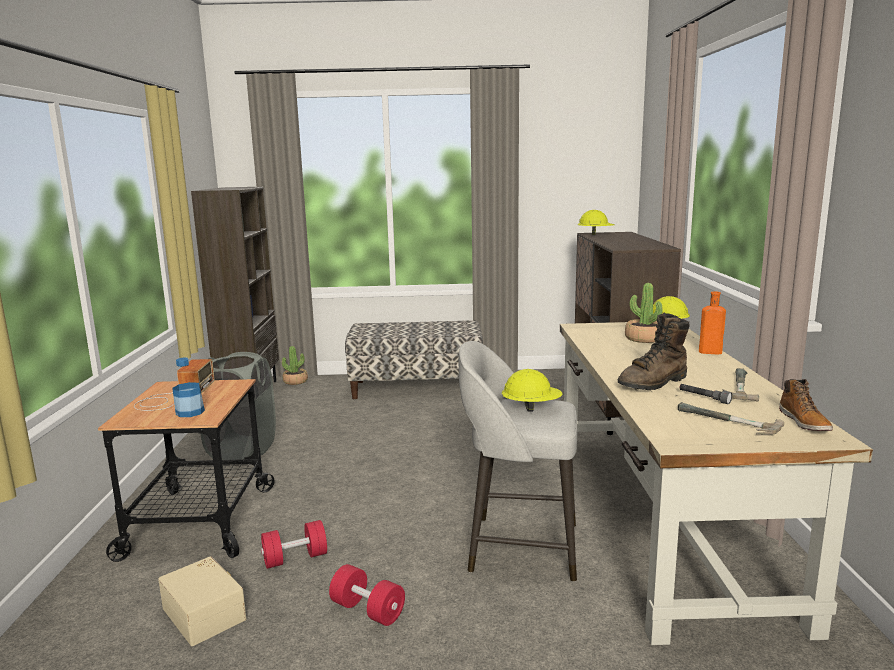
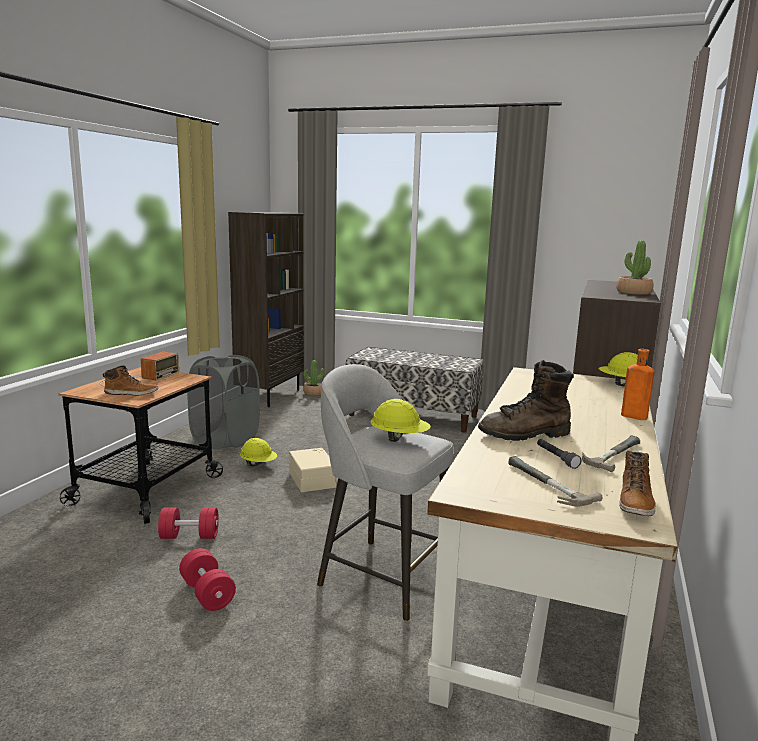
camera: 20 degrees right, 0 degrees up
beige storage box [158,556,246,646] -> beige storage box moved to [289,448,337,492]
bottle [173,358,205,417] -> boot [103,366,159,396]
yellow hard hat [578,210,615,235] -> yellow hard hat moved to [240,438,277,466]
potted plant [625,283,663,343] -> potted plant moved to [616,241,653,295]

